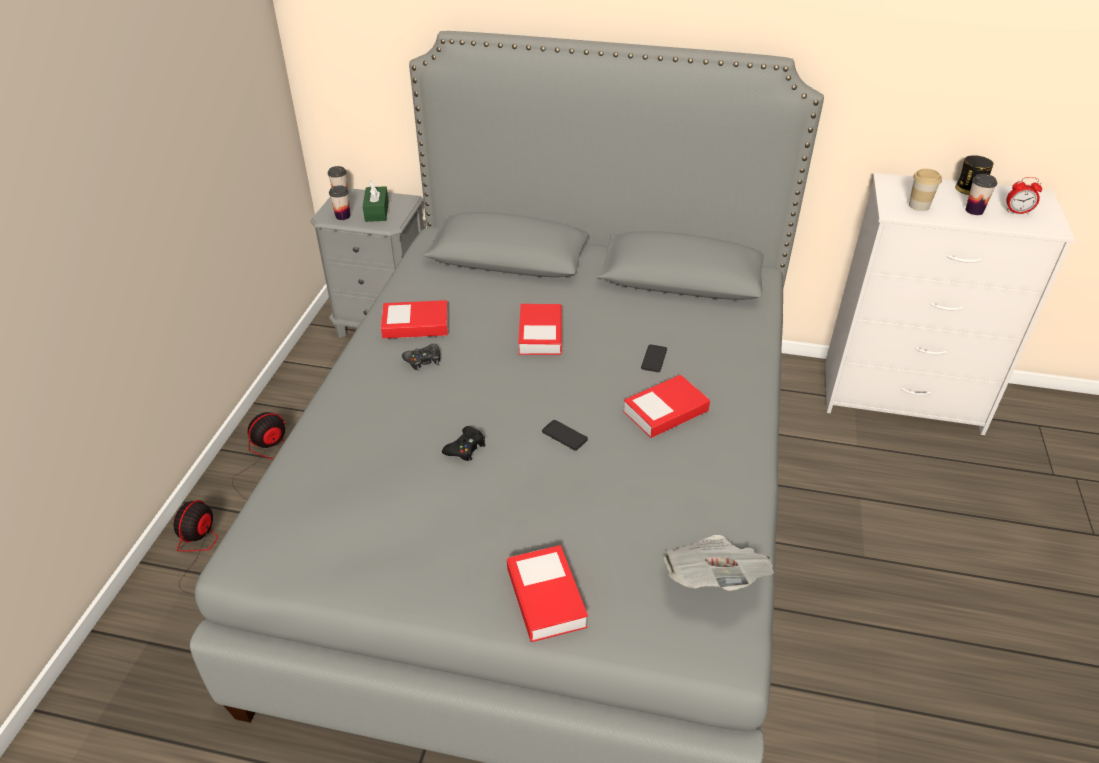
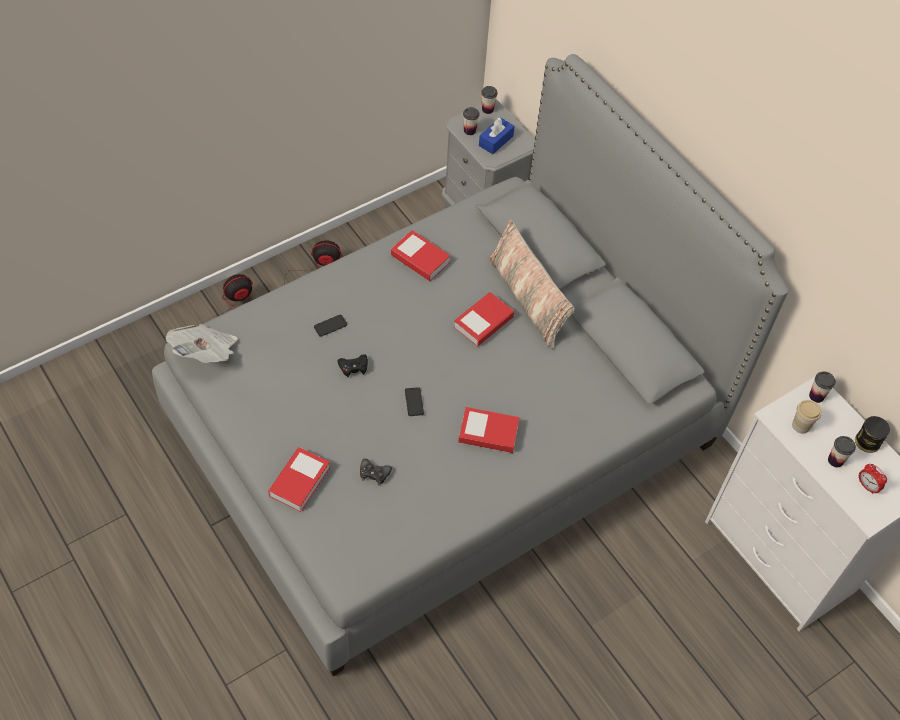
camera: 40 degrees right, 15 degrees up
green tissue box [363,181,389,222] -> blue tissue box [479,117,515,154]
black game controller [402,344,440,371] -> black game controller moved to [360,458,392,485]
phone [641,344,667,372] -> phone moved to [314,315,347,337]
newspaper [664,535,774,591] -> newspaper moved to [166,324,238,363]
none -> pillow [489,220,574,349]
none -> cup [809,372,836,403]

